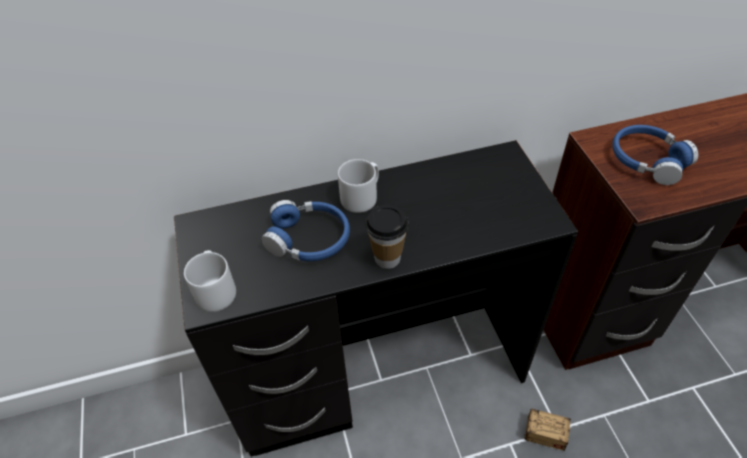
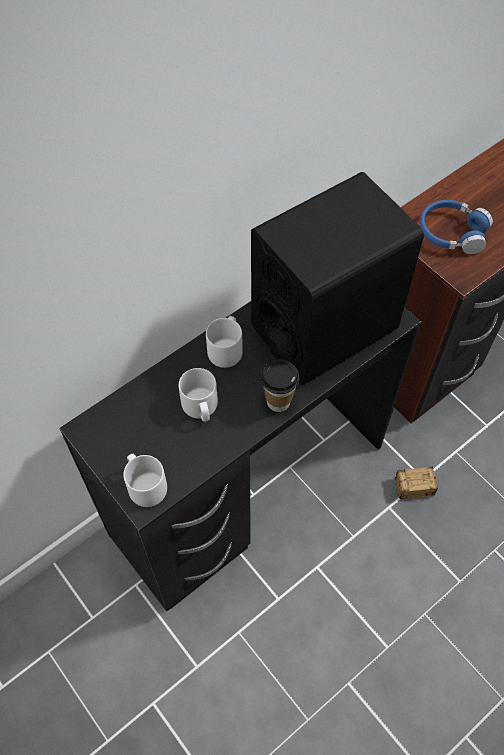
camera: 25 degrees left, 10 degrees up
blue headphones [261,200,350,261] -> grey mug [179,368,218,422]
none -> black speaker [251,172,424,385]

